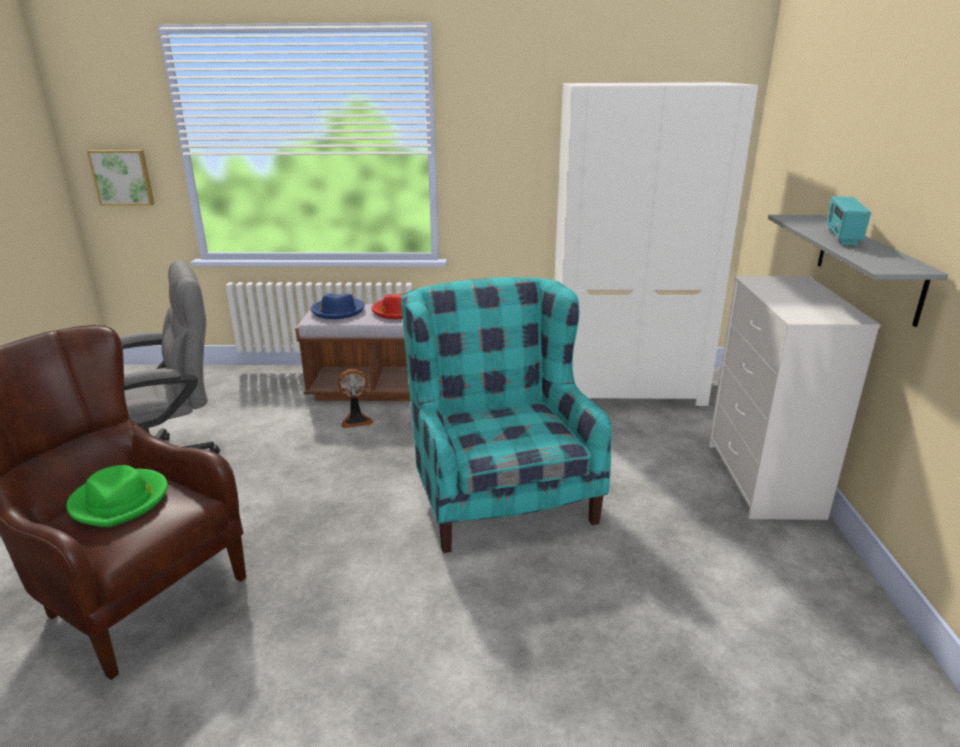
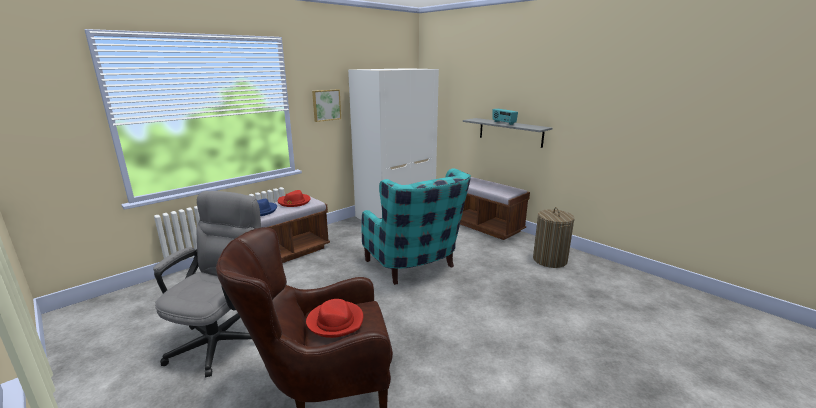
camera: 45 degrees left, 5 degrees down
green hat [66,465,168,527] -> red hat [306,299,363,338]
picture [87,150,155,206] -> picture moved to [312,89,341,122]
fan [338,369,373,428] -> none
turquoise armchair [401,277,612,553] -> turquoise armchair turned 150 degrees counterclockwise [362,168,471,285]
white dresser [709,276,880,520] -> brown bench [460,177,530,240]
none -> laundry basket [533,207,575,268]

